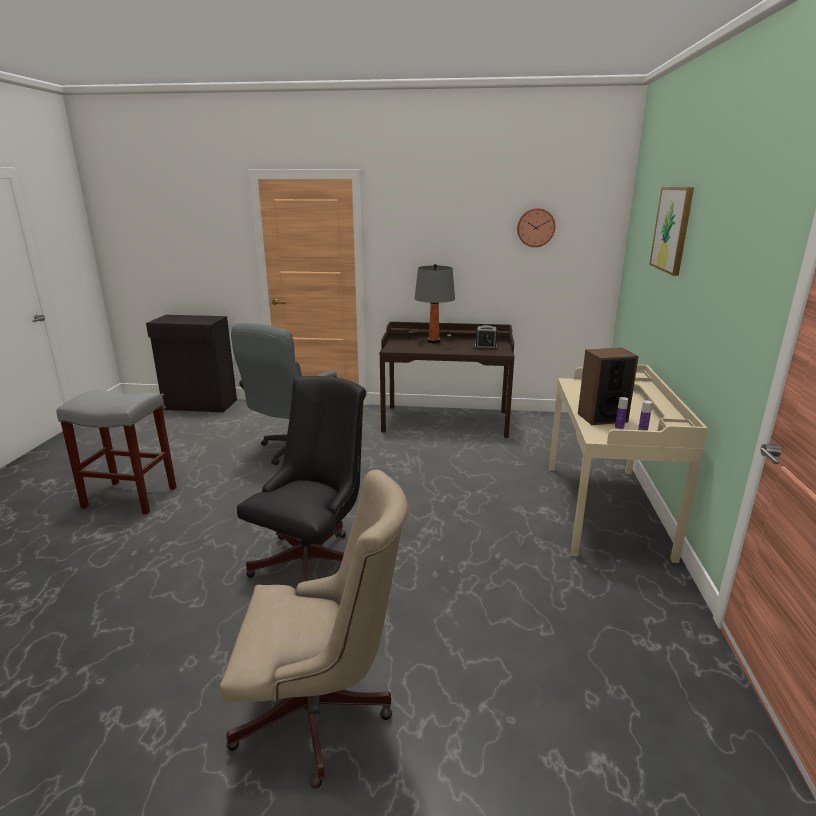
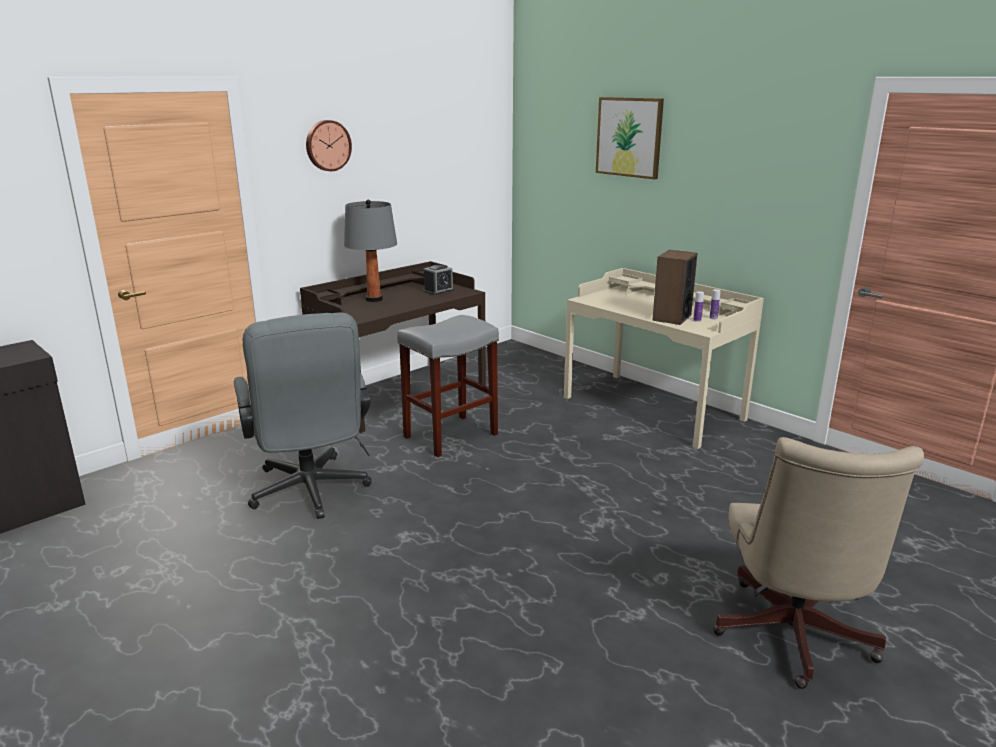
camera: 50 degrees left, 0 degrees up
grey stool [56,390,176,515] -> grey stool moved to [397,315,499,457]
beige office chair [220,470,408,789] -> beige office chair turned 150 degrees clockwise [713,437,924,689]
black office chair [237,376,366,582] -> none
wall clock [517,208,555,247] -> wall clock moved to [306,120,352,171]

